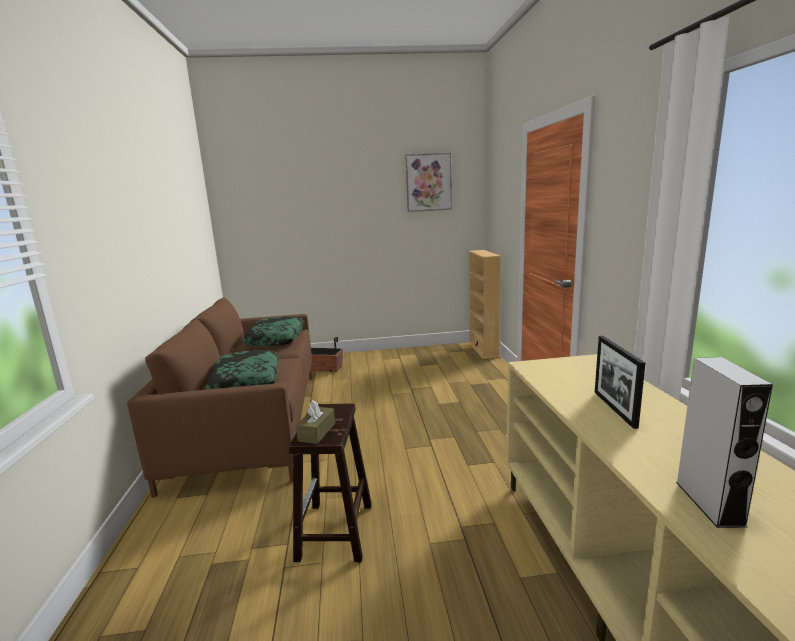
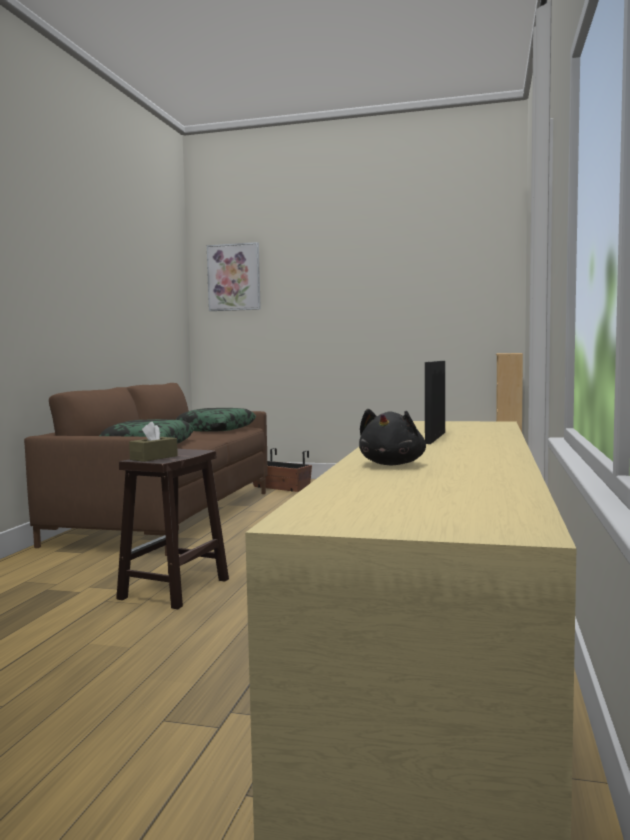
camera: 20 degrees right, 10 degrees down
picture [405,153,452,212] -> picture moved to [207,242,261,311]
grey speaker [676,357,773,528] -> black plush toy [359,409,426,465]

